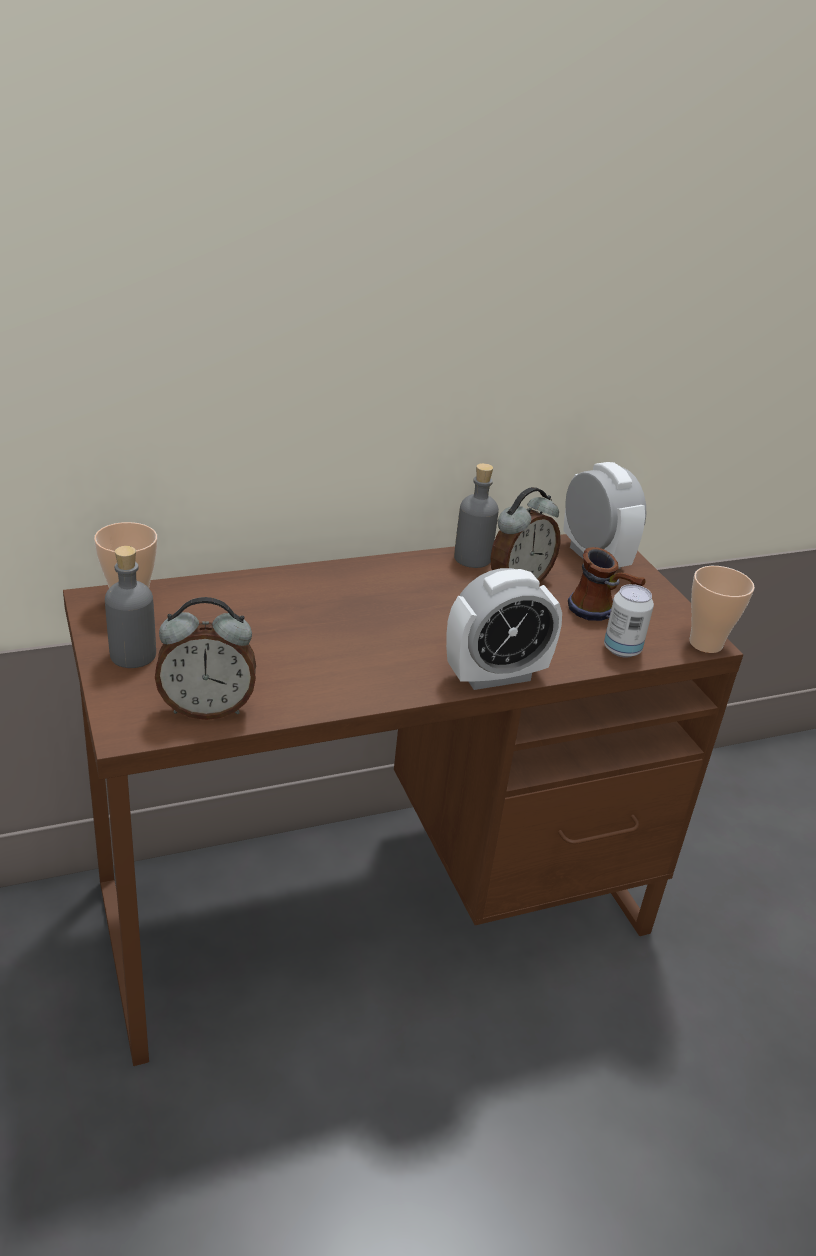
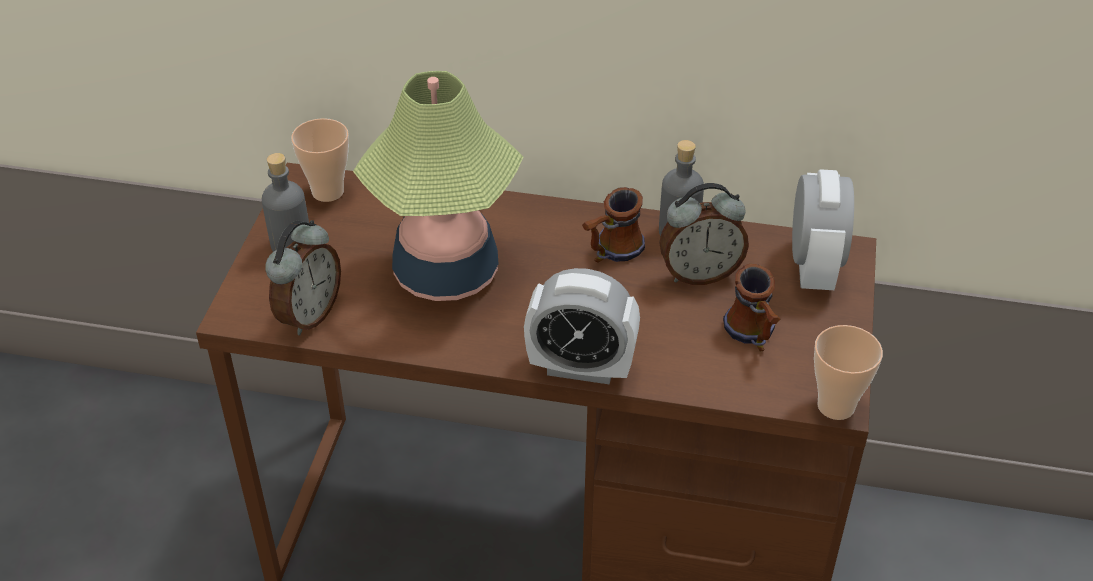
camera: 35 degrees right, 10 degrees up
alarm clock [155,597,256,720] -> alarm clock turned 90 degrees counterclockwise [265,220,341,335]
can [604,584,654,658] -> none
none -> table lamp [353,71,523,301]
none -> mug [582,187,645,263]

